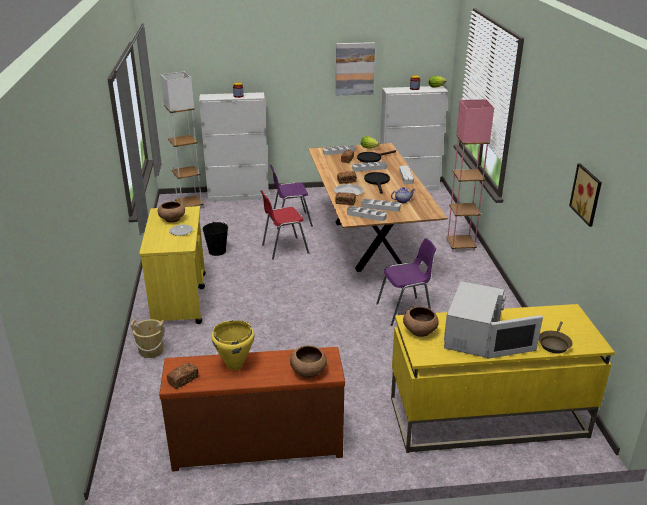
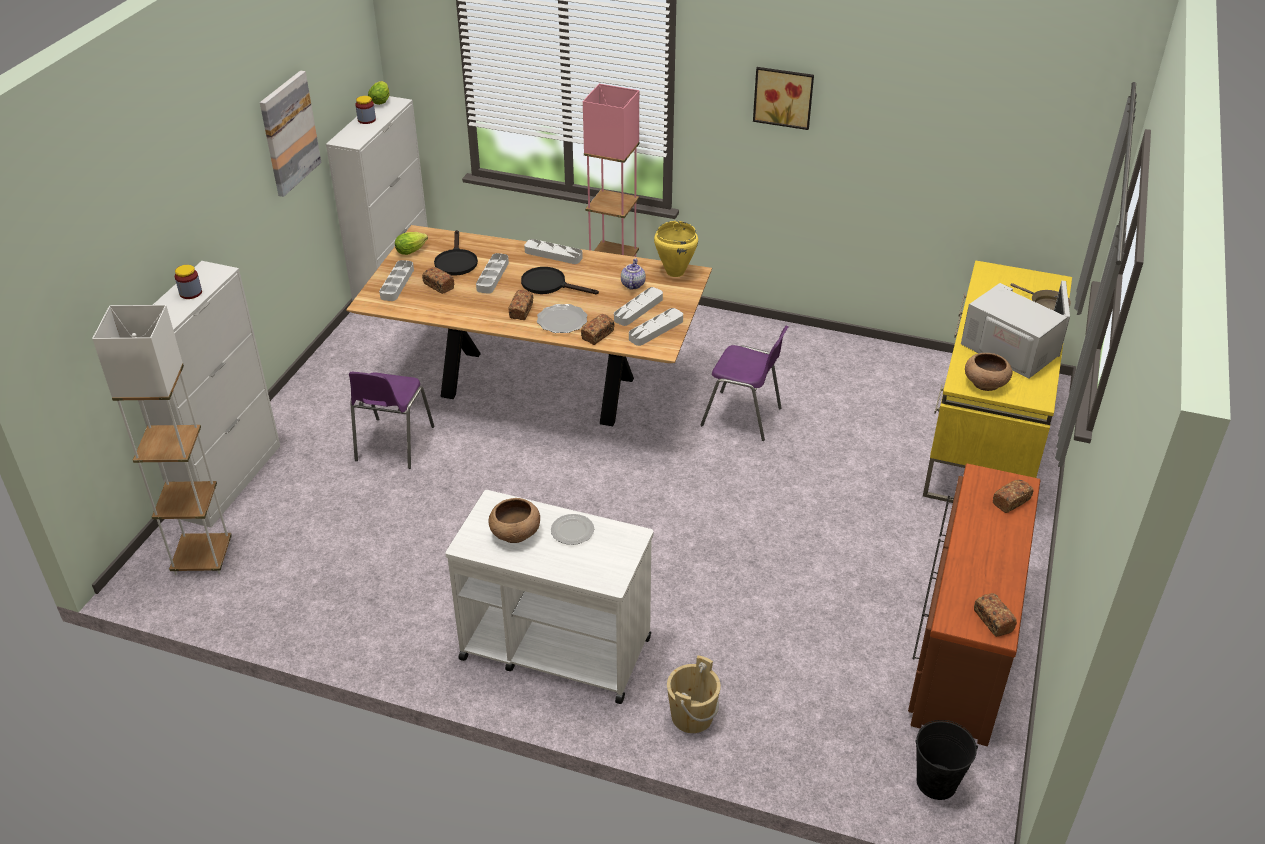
camera: 65 degrees left, 10 degrees up
yellow cart [139,206,206,324] -> white cart [445,490,654,704]
black bucket [203,221,228,256] -> black bucket moved to [915,720,978,800]
yellow cooking pot [211,320,254,370] -> yellow cooking pot moved to [654,221,698,277]
red chair [261,190,309,260] -> none
brown bowl [290,345,327,378] -> bread [993,480,1034,513]
purple chair [376,238,436,326] -> purple chair turned 105 degrees clockwise [700,325,789,441]
picture [569,164,602,227] -> picture moved to [753,67,814,130]

